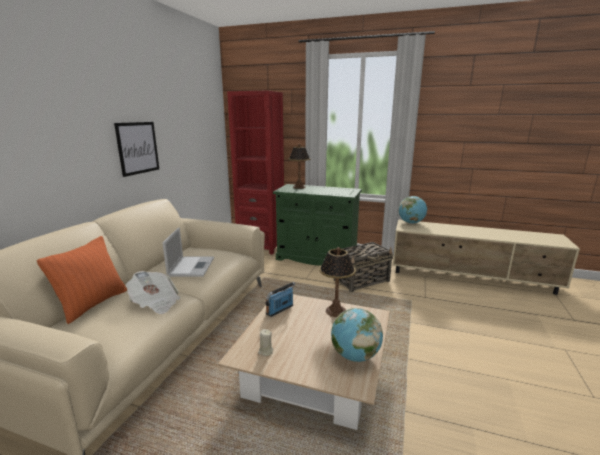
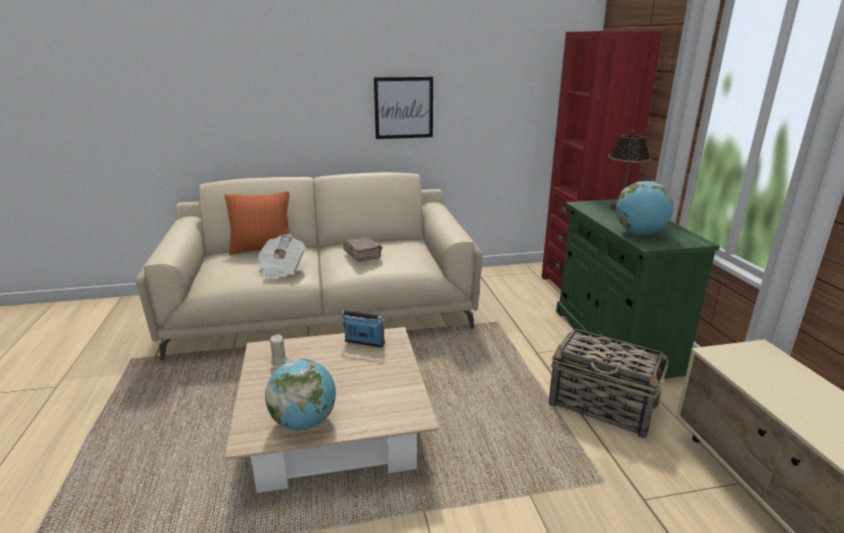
camera: 60 degrees right, 5 degrees up
laptop [162,227,214,277] -> brown book [343,236,382,262]
table lamp [319,247,356,317] -> none
globe [398,196,427,224] -> globe moved to [616,181,674,235]

